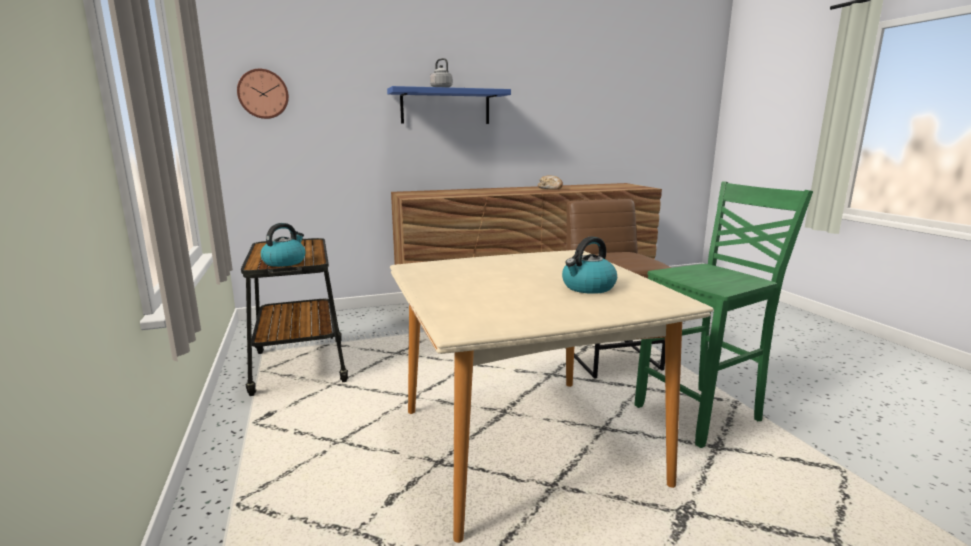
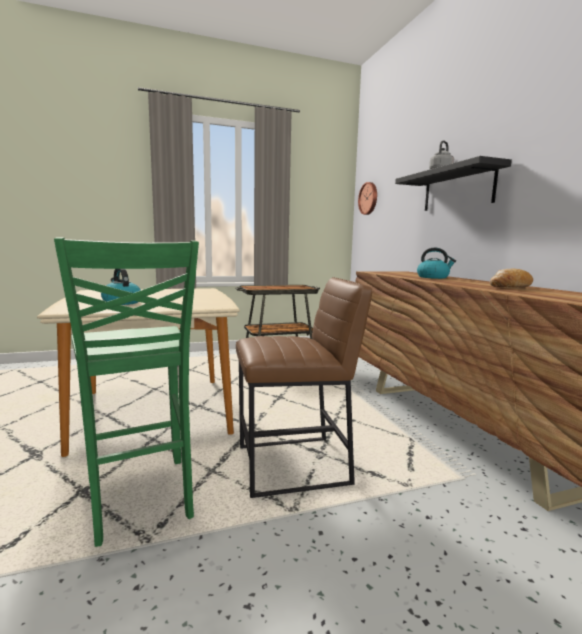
camera: 90 degrees right, 5 degrees down
kettle [261,223,306,267] -> kettle moved to [417,248,456,279]
blue shelf [387,86,511,124] -> black shelf [395,156,512,211]

